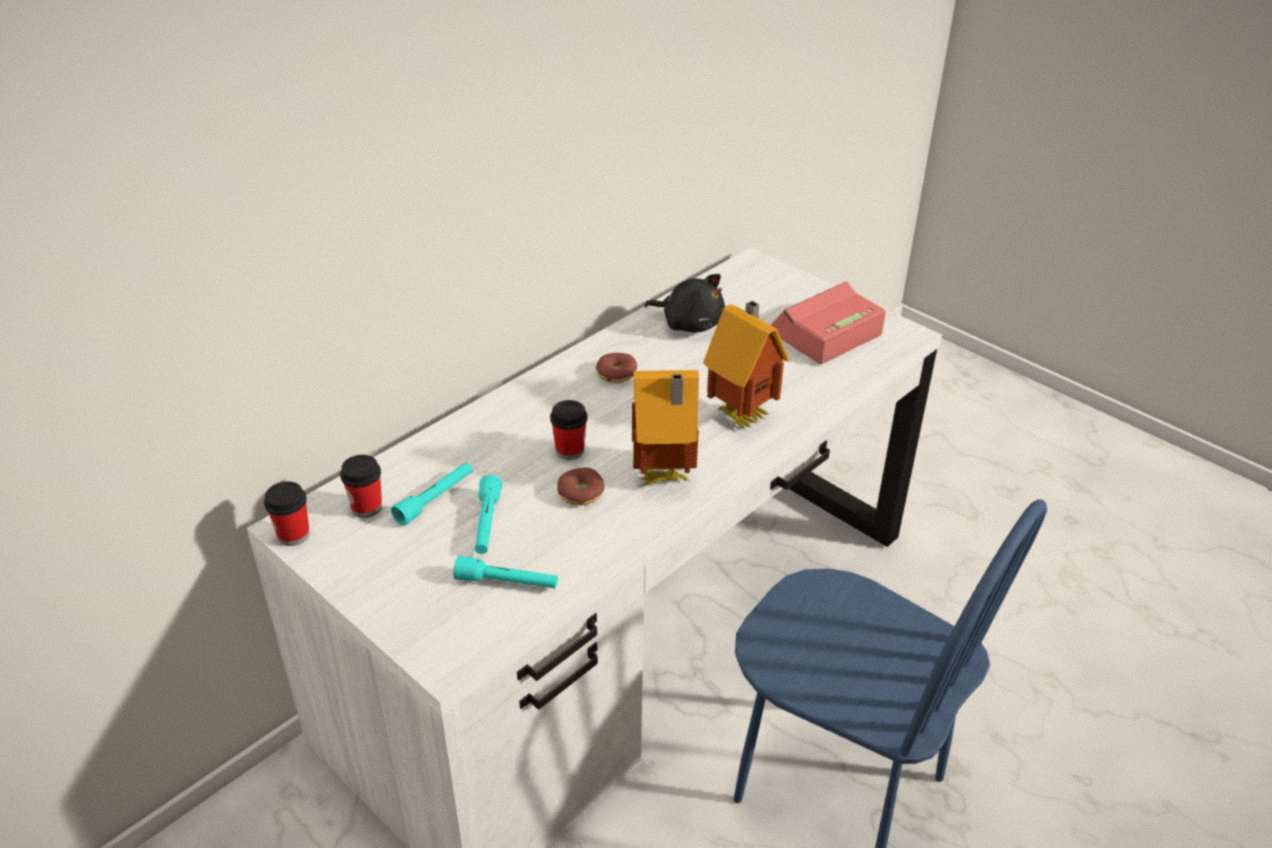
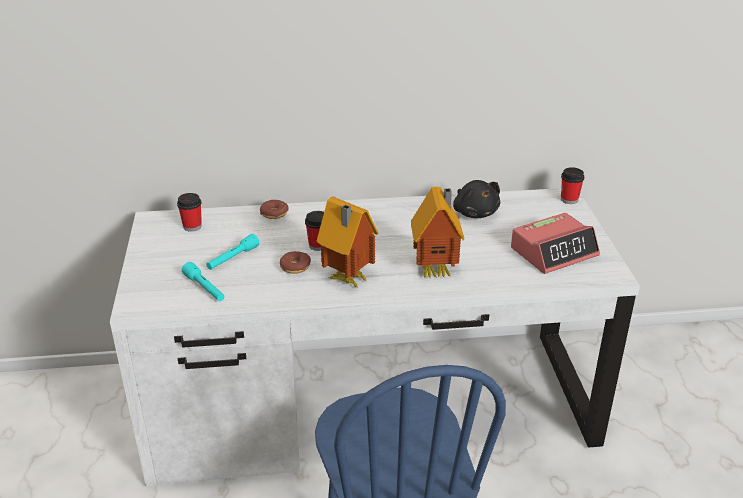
camera: 40 degrees right, 5 degrees down
cup [264,481,309,546] -> cup moved to [561,167,584,204]
turquoise flashlight [391,462,473,526] -> none
donut [596,353,637,383] -> donut moved to [260,200,289,219]
alarm clock [771,281,886,364] -> alarm clock turned 150 degrees clockwise [511,213,600,274]

